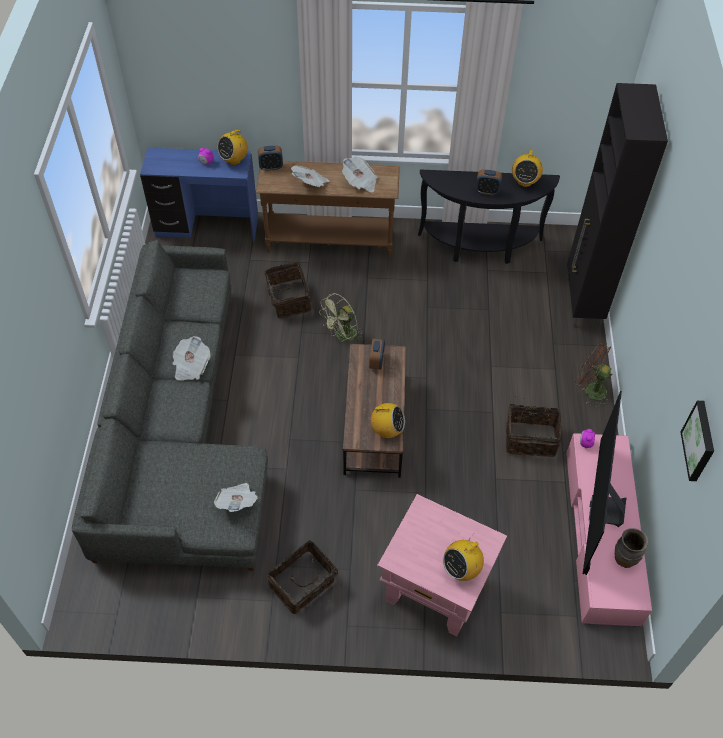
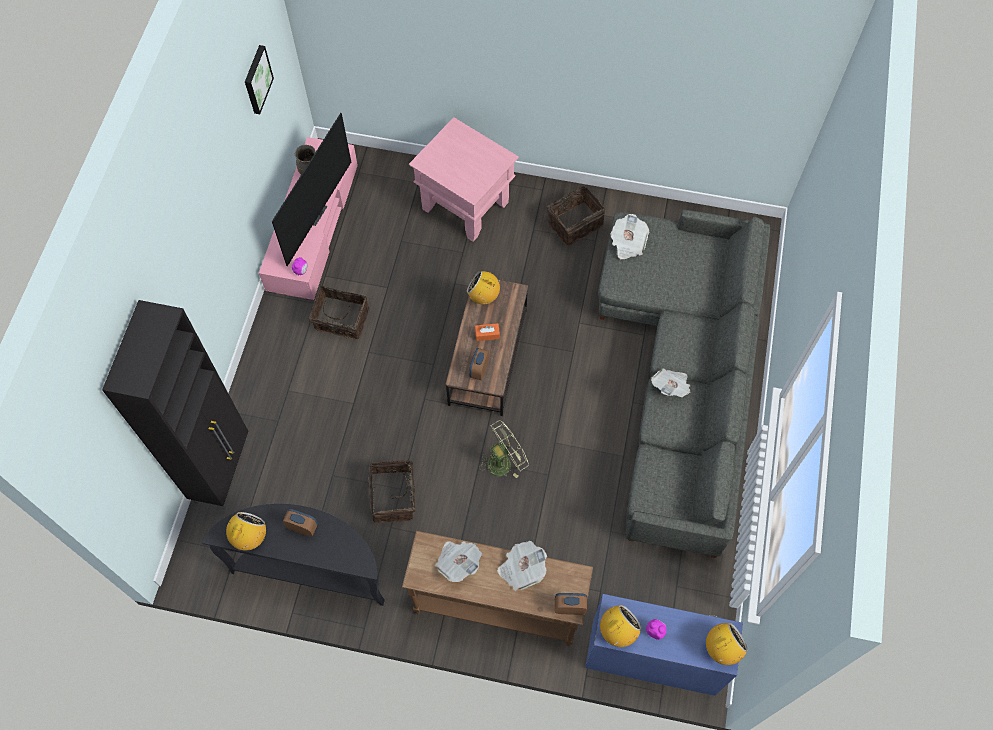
camera: 170 degrees left, 10 degrees up
basket [264,262,312,318] -> basket moved to [368,460,424,523]
radio [443,533,484,581] -> radio moved to [706,623,748,665]
brown fan [575,343,612,407] -> none
none -> orange tissue box [475,323,500,341]

